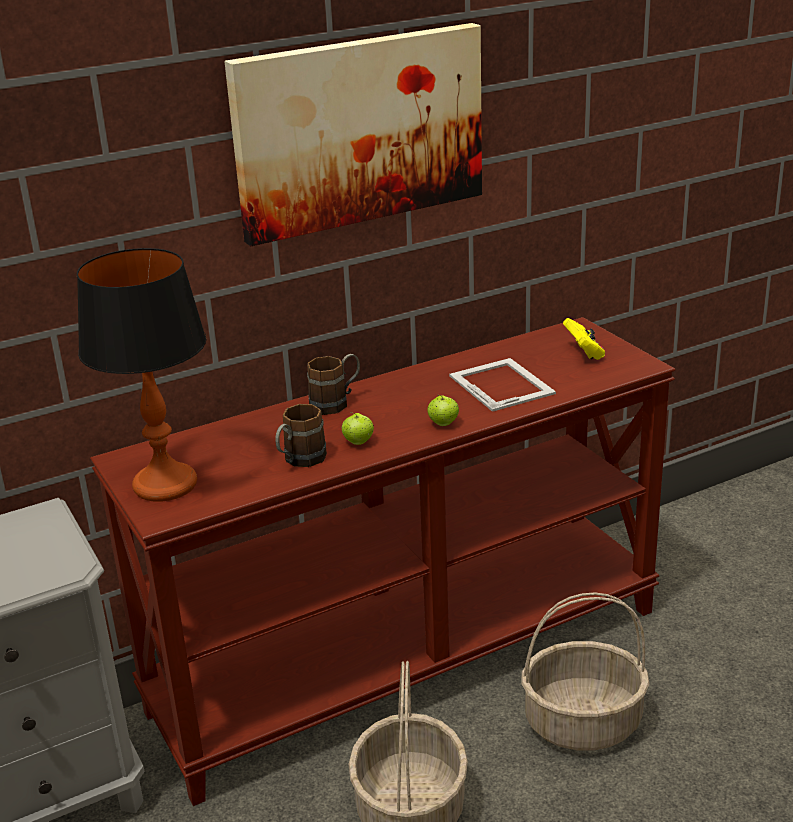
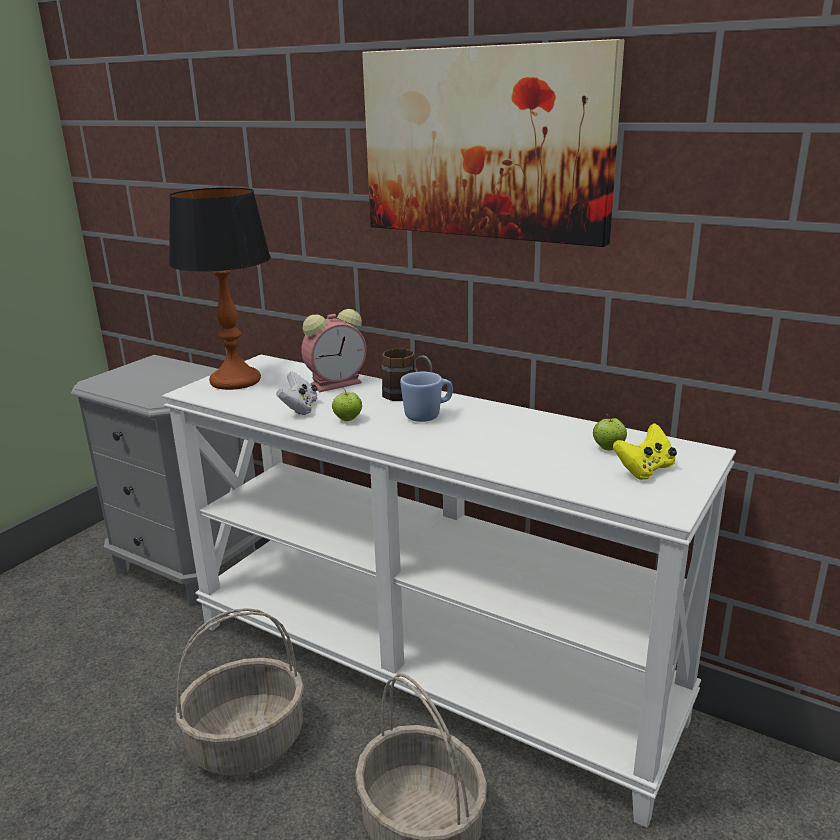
camera: 60 degrees right, 5 degrees down
brown console table [90,317,675,806] -> white console table [162,355,736,828]
brown mug [276,404,327,467] -> white game controller [276,371,318,415]
apple [427,395,459,426] -> apple moved to [593,414,627,450]
picture frame [449,358,556,412] -> none
none -> alarm clock [301,309,367,392]
none -> blue mug [400,372,453,422]

